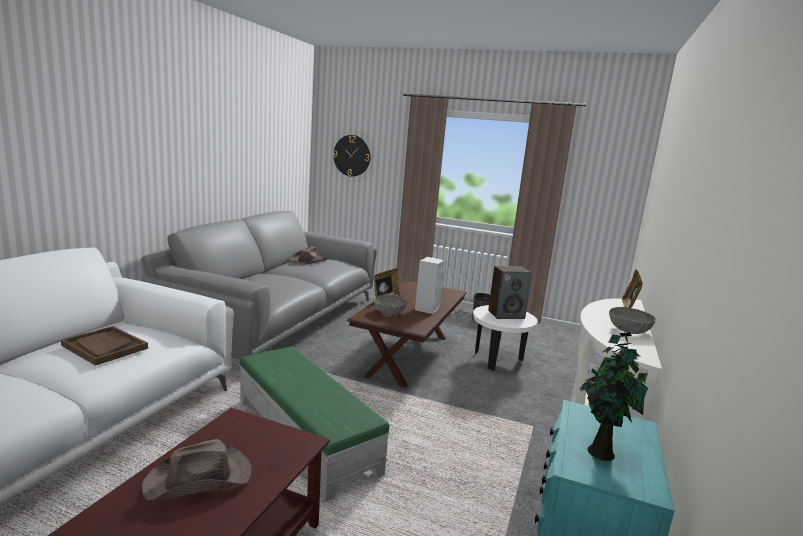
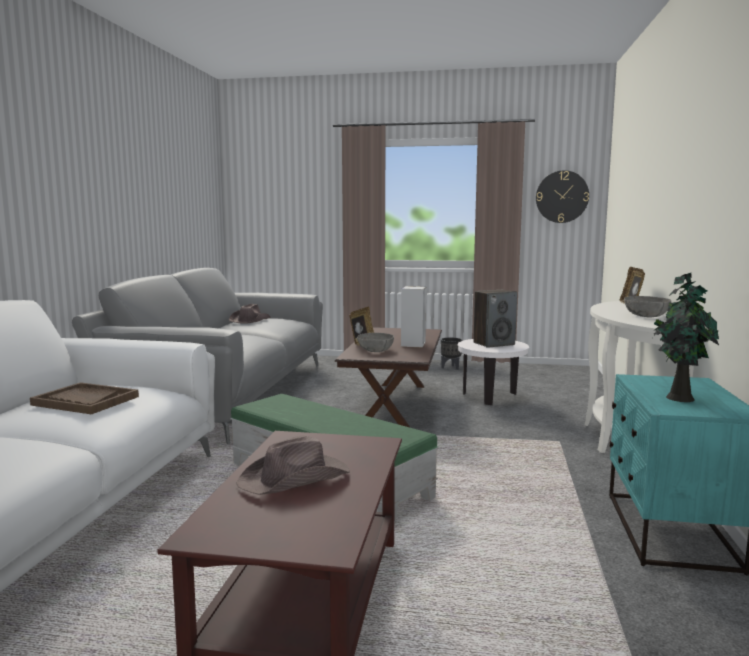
camera: 10 degrees left, 5 degrees down
wall clock [333,135,371,177] -> wall clock moved to [536,170,589,223]

